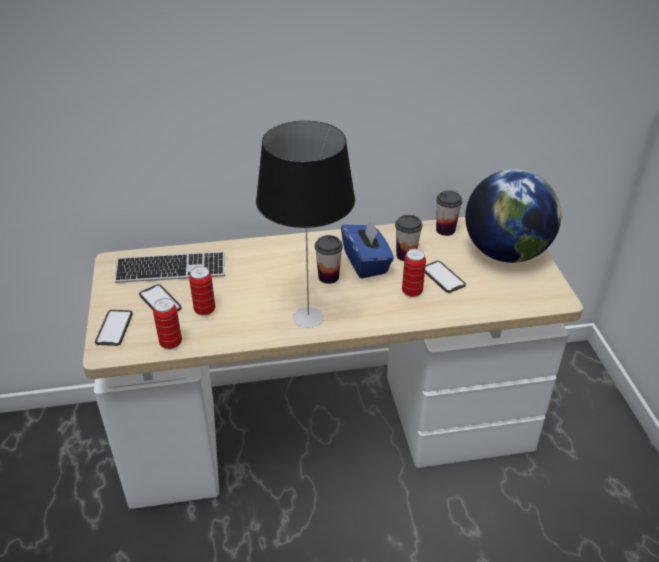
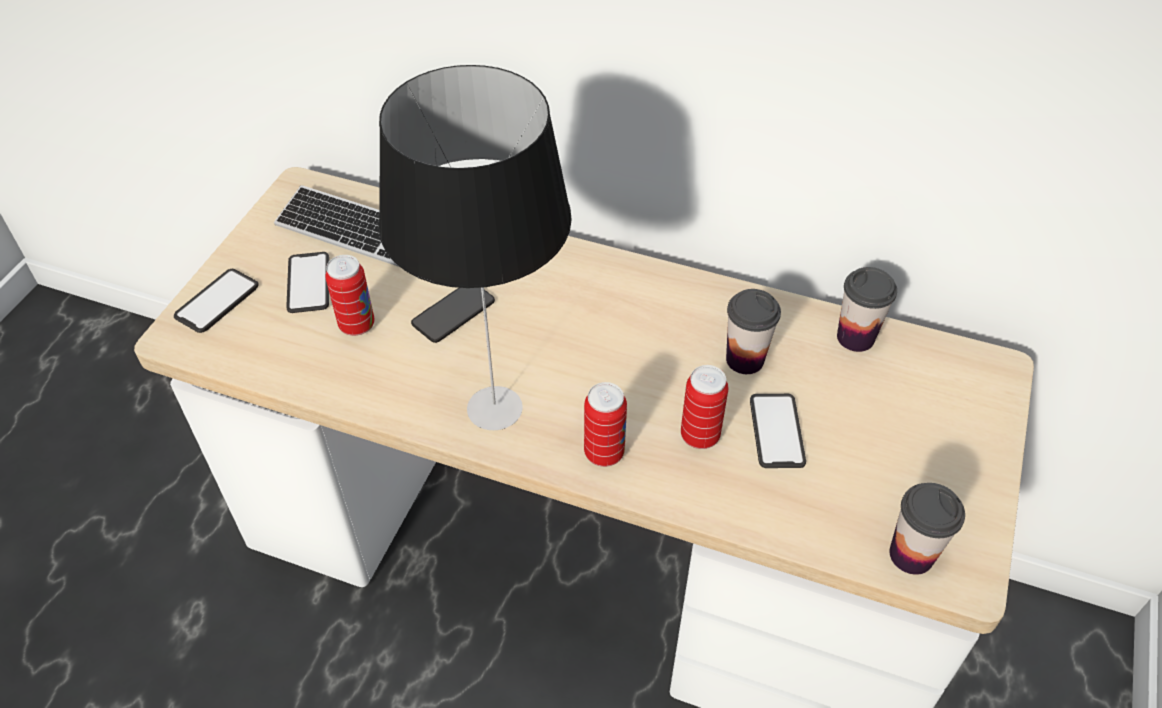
camera: 30 degrees right, 10 degrees up
can [153,298,182,349] -> can moved to [584,382,627,467]
cup [315,235,343,284] -> cup moved to [889,483,965,575]
blue tissue box [341,218,394,279] -> none
globe [465,169,561,263] -> none
none -> phone [411,288,495,343]

